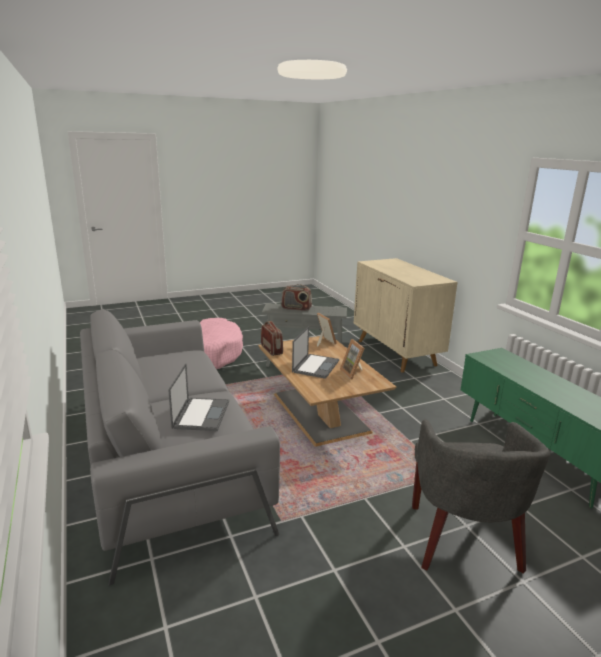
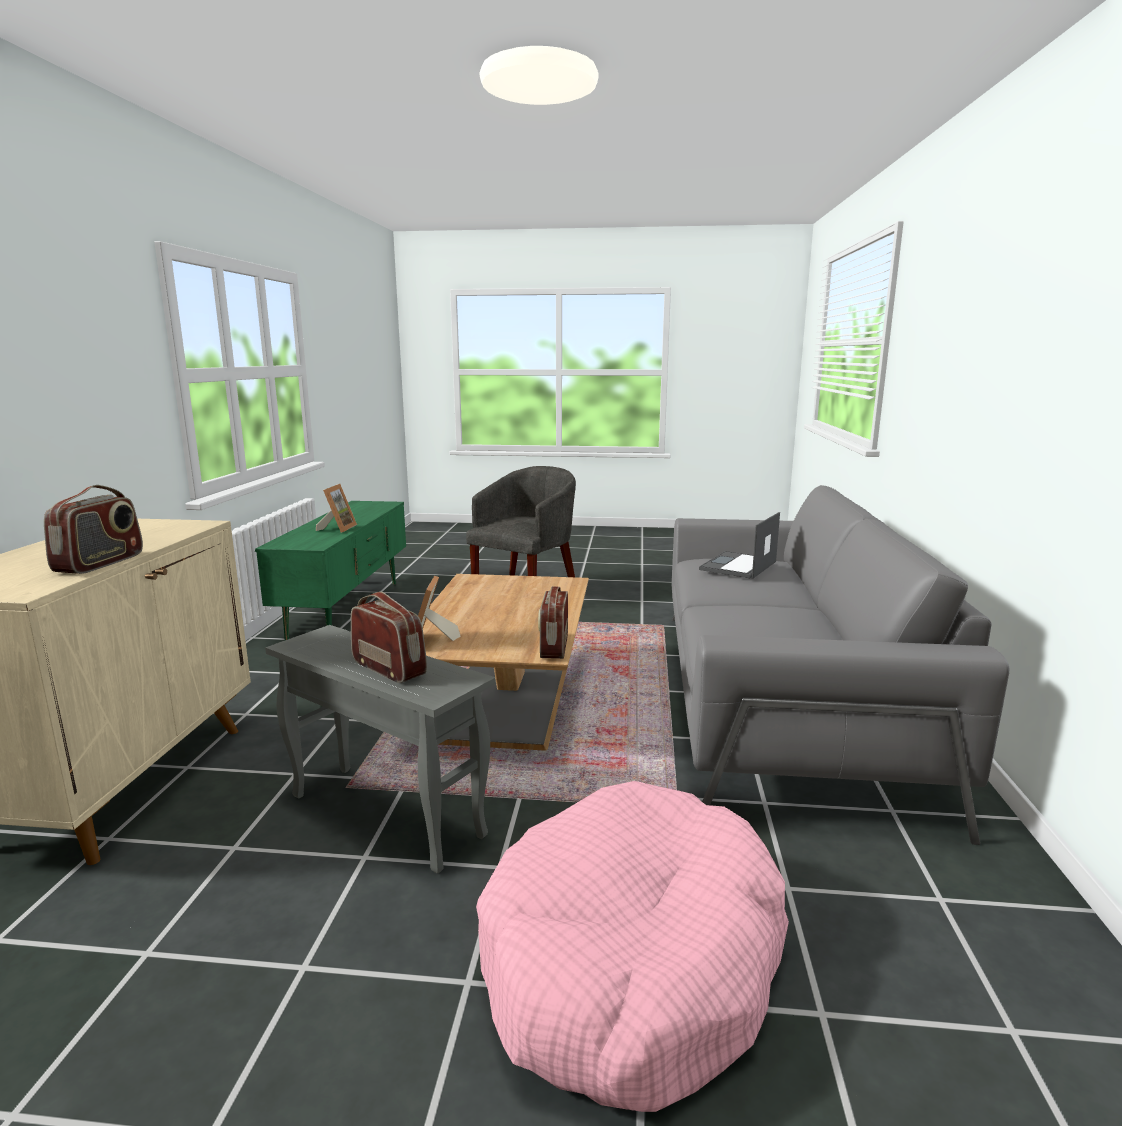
camera: 150 degrees left, 5 degrees down
laptop [292,326,339,379] -> none
picture frame [340,339,365,379] -> picture frame moved to [316,484,357,533]
none -> radio [44,485,143,574]

